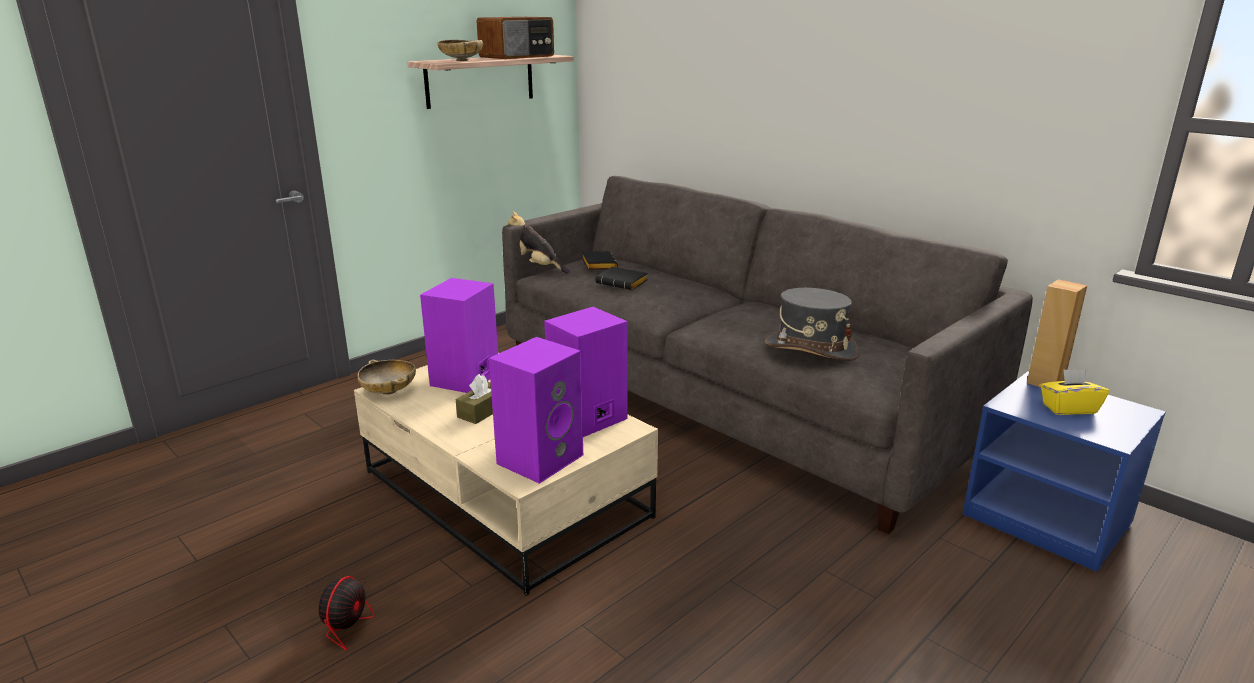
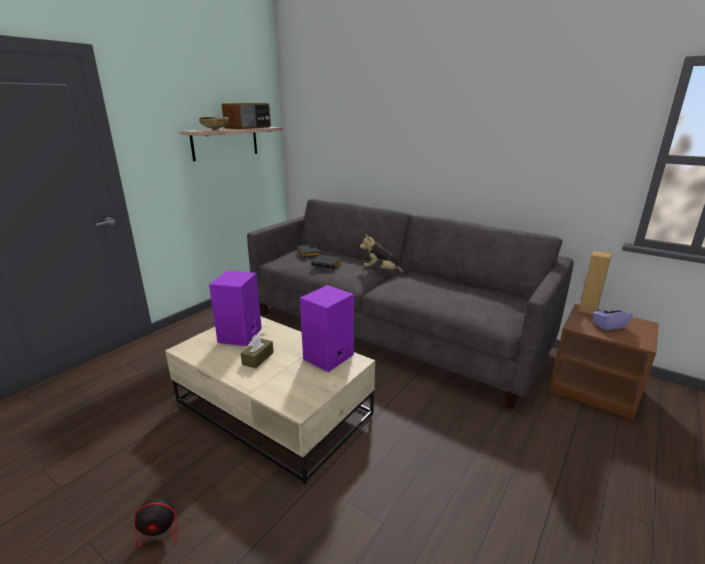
camera: 10 degrees left, 0 degrees up
fan [265,576,374,651] -> fan turned 75 degrees clockwise [134,465,218,548]
beige bowl [357,360,416,395] -> none
purple speaker [489,337,583,484] -> none
plush toy [507,211,570,274] -> plush toy moved to [360,234,409,275]
grey hat [764,288,859,361] -> none
blue nightstand [962,371,1166,572] -> brown nightstand [549,304,659,420]
yellow tissue box [1040,369,1109,415] -> purple tissue box [592,303,633,330]

